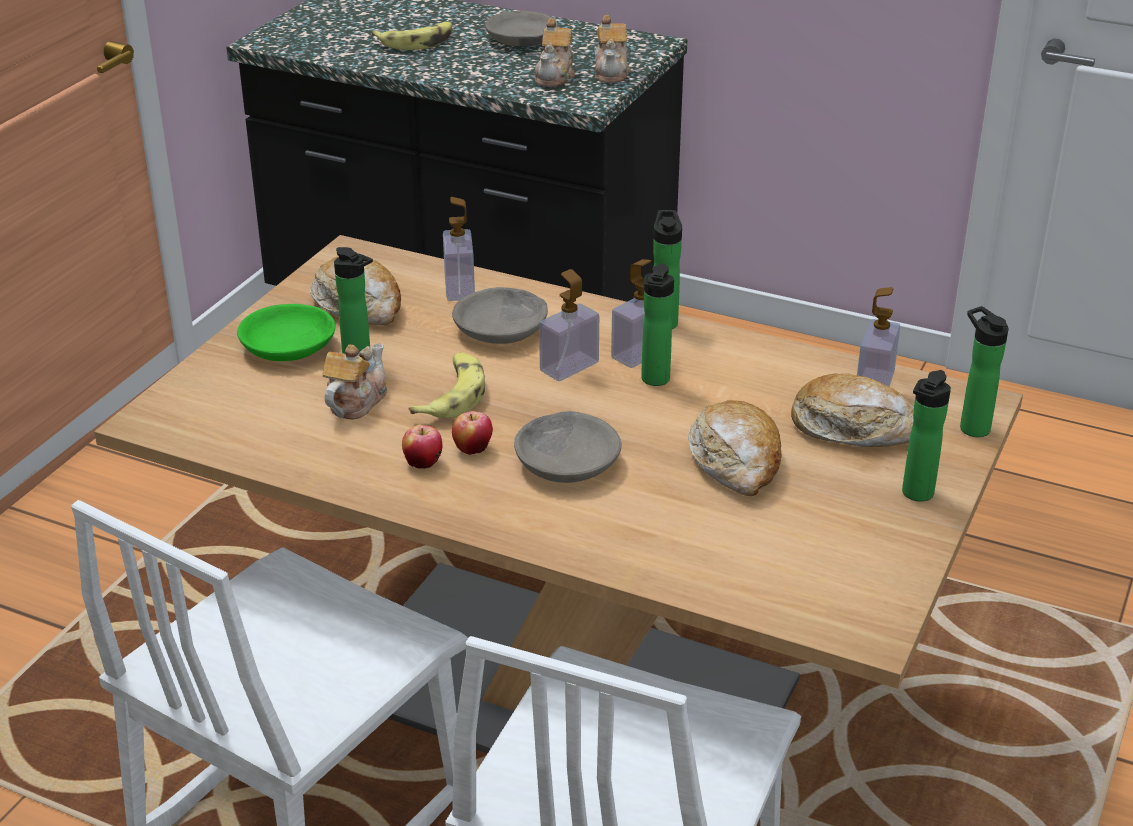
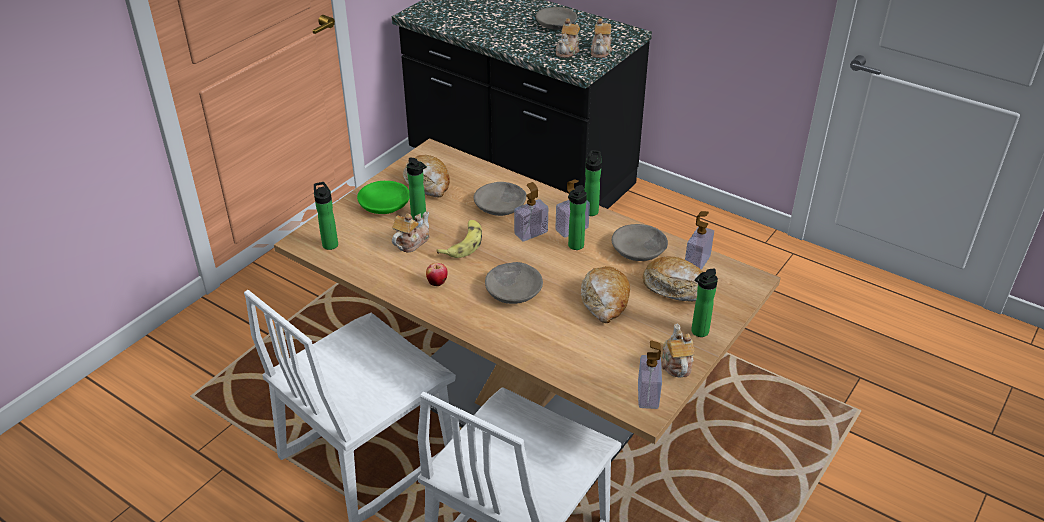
camera: 10 degrees right, 5 degrees up
banana [372,22,452,50] -> none
soap dispenser [443,197,475,301] -> soap dispenser moved to [638,340,662,409]
apple [452,411,493,455] -> none
bottle [960,306,1008,437] -> bottle moved to [314,182,338,250]
none -> grey bowl [612,224,668,261]
none -> teapot [661,324,695,378]

